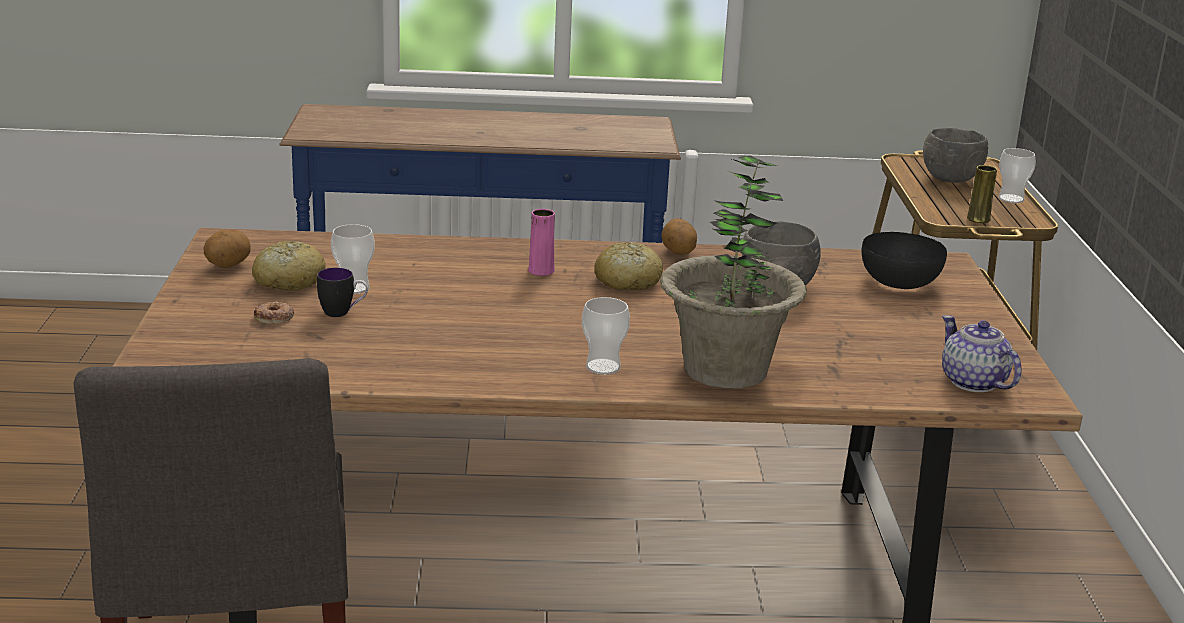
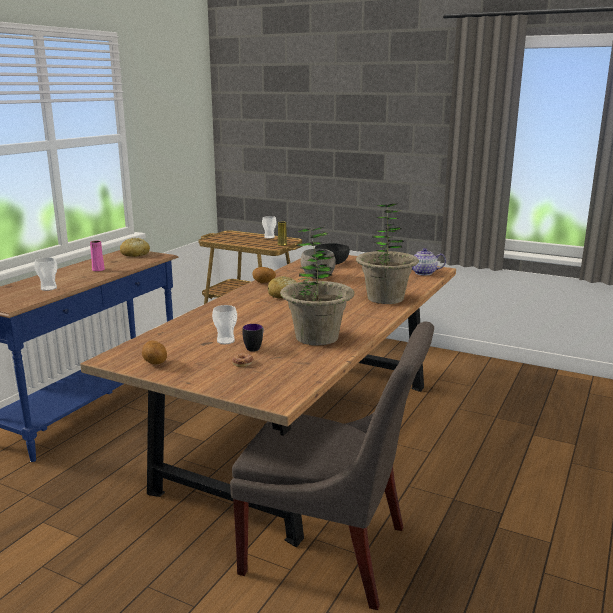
camera: 60 degrees left, 5 degrees down
bread [252,241,326,291] -> bread moved to [120,238,150,257]
pink vase [528,209,555,276] -> pink vase moved to [90,240,105,271]
cup [582,297,630,375] -> cup moved to [34,257,58,291]
grey bowl [923,128,988,183] -> none
none -> potted plant [280,226,354,346]

